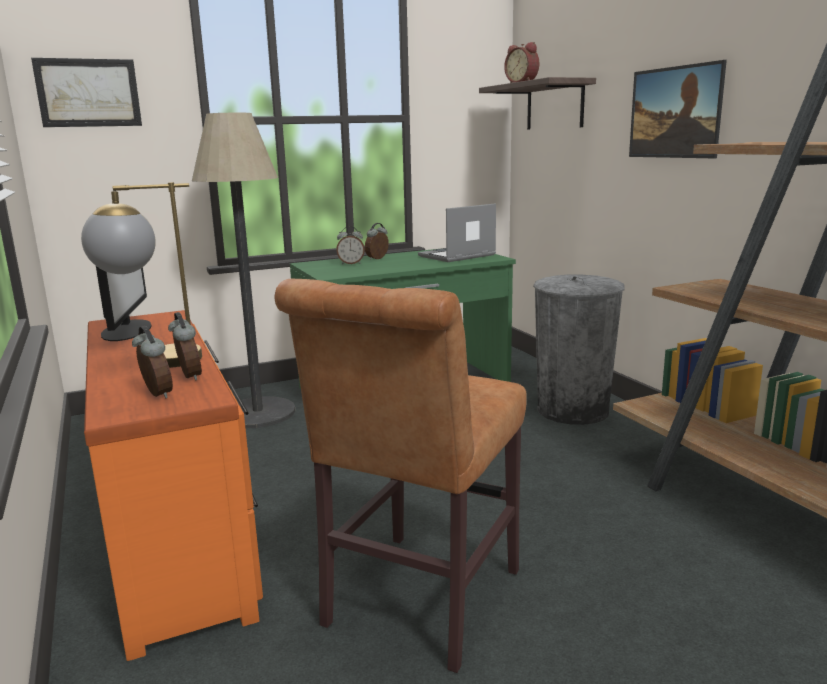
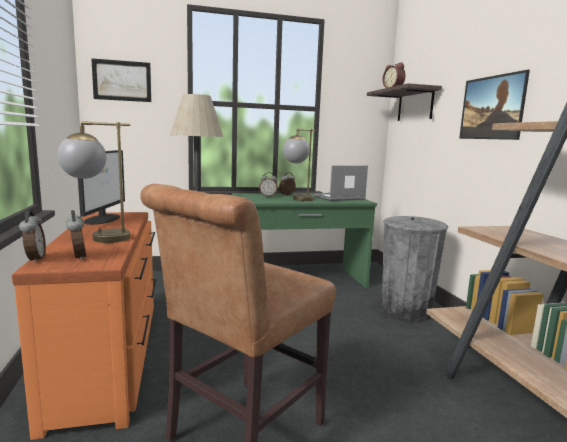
camera: 10 degrees right, 5 degrees down
alarm clock [168,312,202,381] -> alarm clock moved to [19,211,46,263]
none -> table lamp [283,128,316,201]

